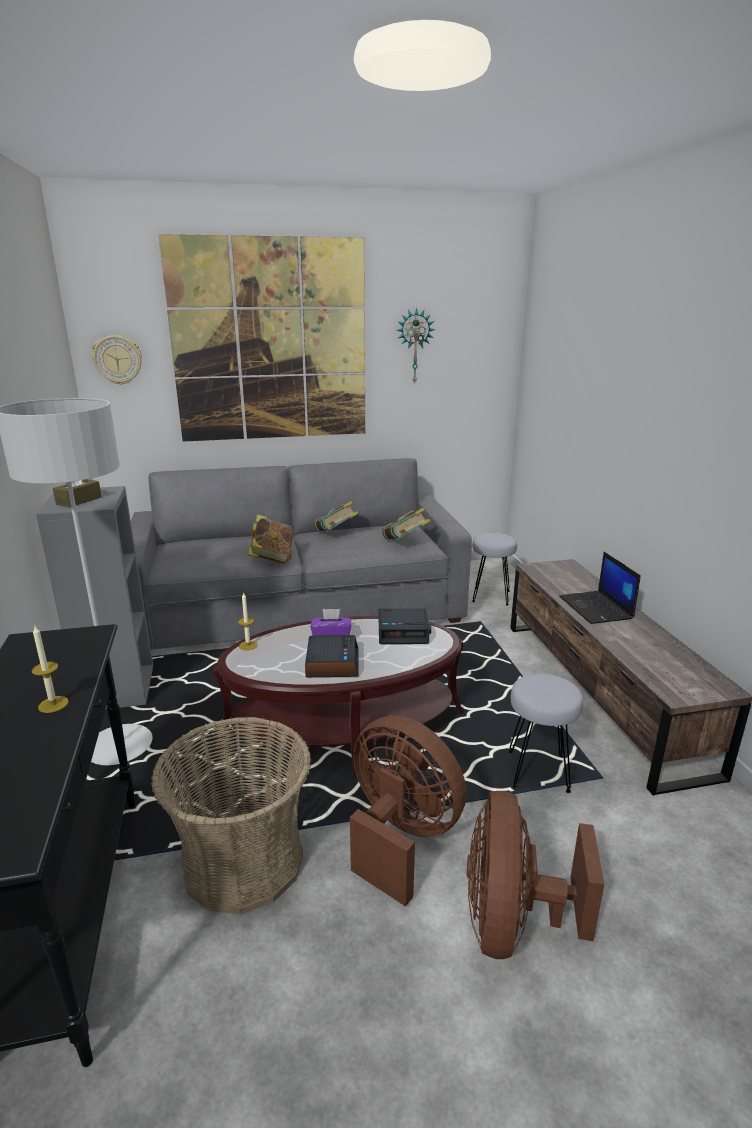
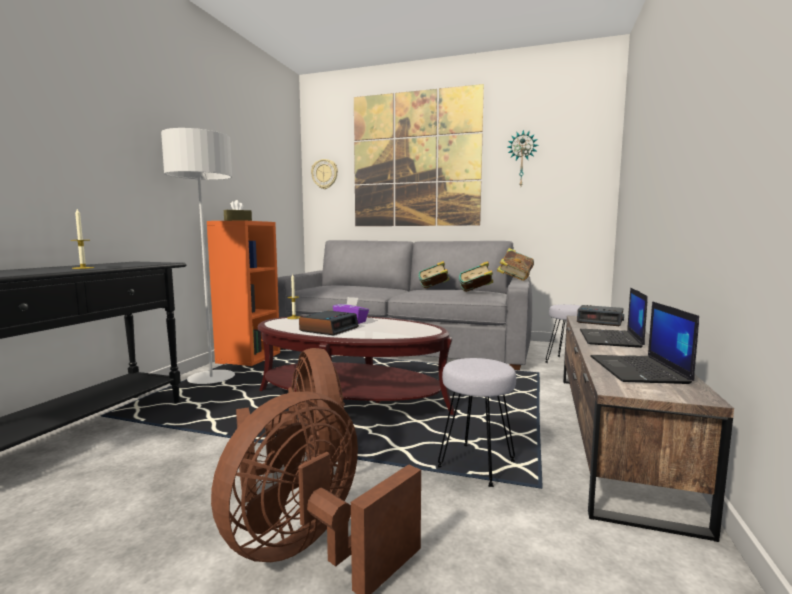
camera: 30 degrees right, 15 degrees down
grey bookcase [36,486,153,709] -> orange bookcase [207,220,280,366]
basket [151,716,311,914] -> none
book [247,514,294,564] -> book moved to [497,248,534,281]
alarm clock [378,609,431,644] -> alarm clock moved to [577,305,624,326]
none -> laptop [590,301,699,384]

